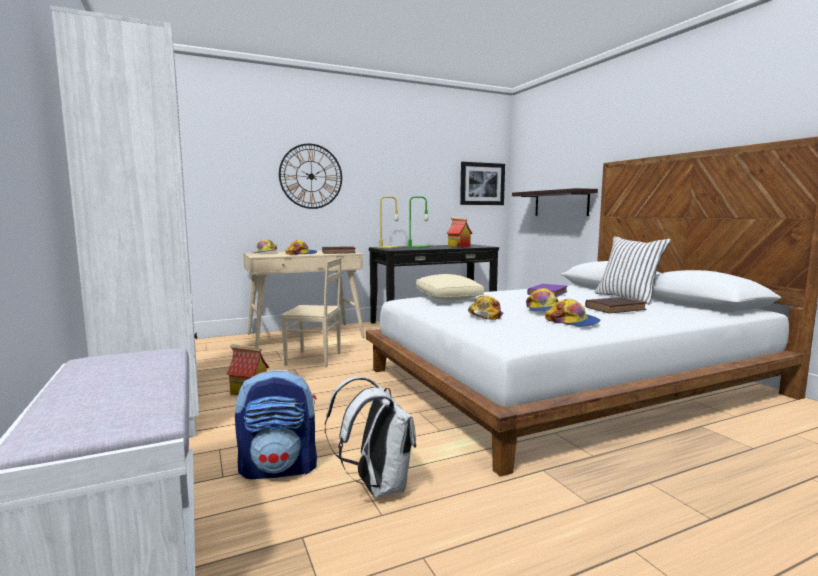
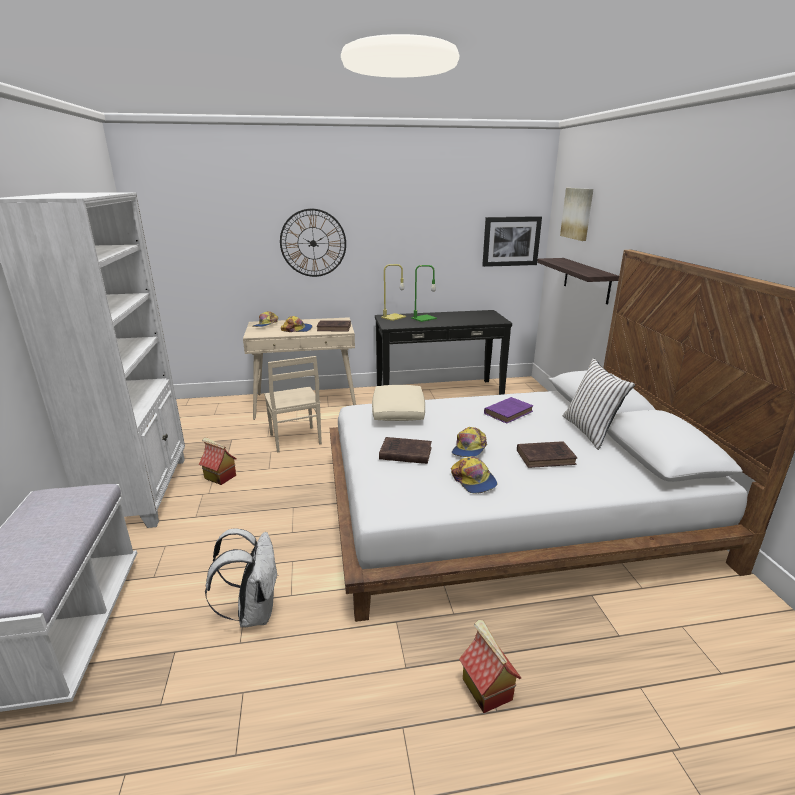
camera: 15 degrees right, 15 degrees up
backpack [235,370,317,479] -> none
beige chair [281,257,342,368] -> beige chair turned 45 degrees clockwise [264,356,322,453]
toy house [446,217,473,248] -> toy house moved to [459,620,521,713]
cap [468,296,504,320] -> brown book [379,437,432,464]
none -> picture [560,188,593,241]

